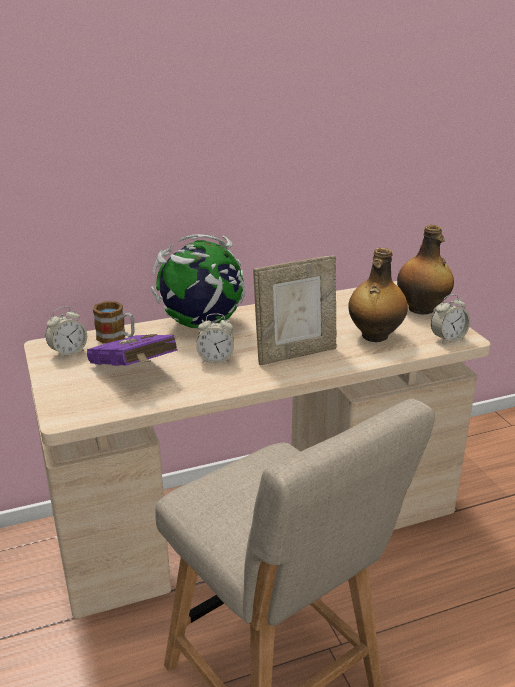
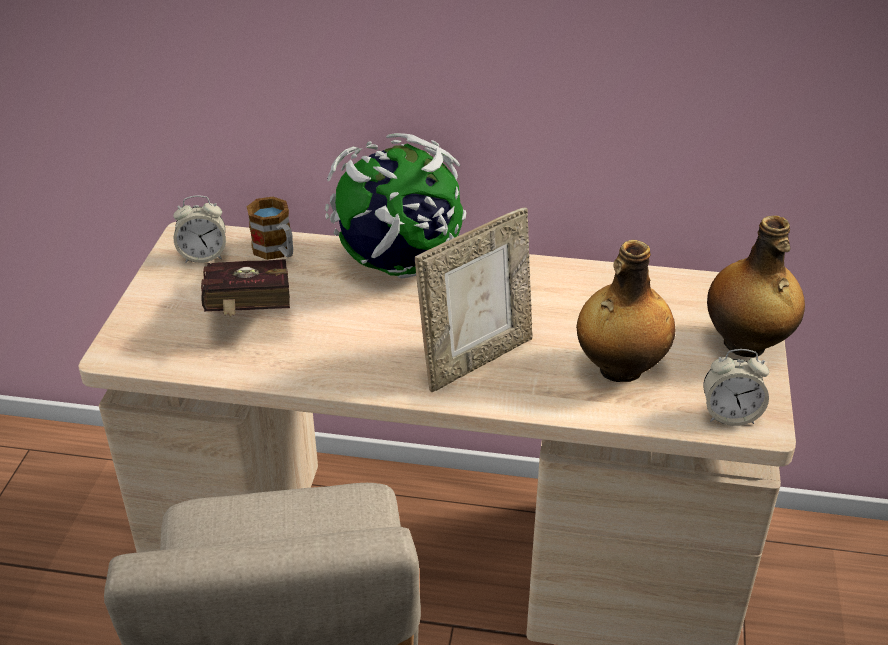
camera: 30 degrees right, 10 degrees up
purple book [87,334,178,366] -> red book [201,259,290,317]
alarm clock [196,313,234,364] -> none
picture frame [253,256,337,365] -> picture frame turned 45 degrees counterclockwise [415,208,533,392]

